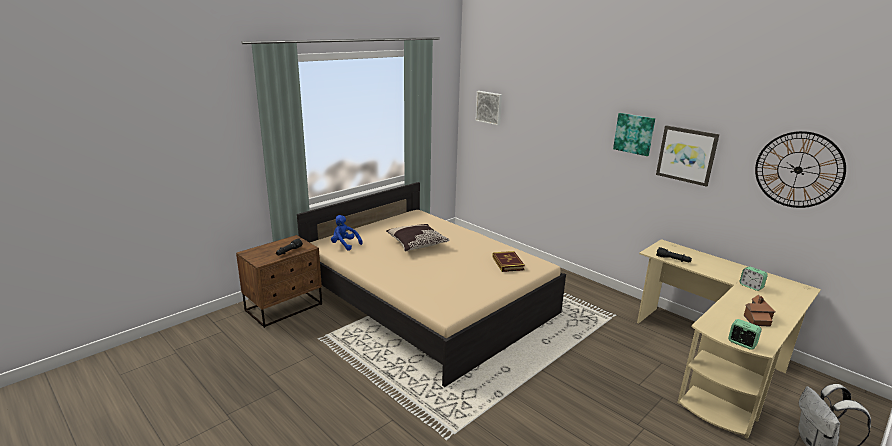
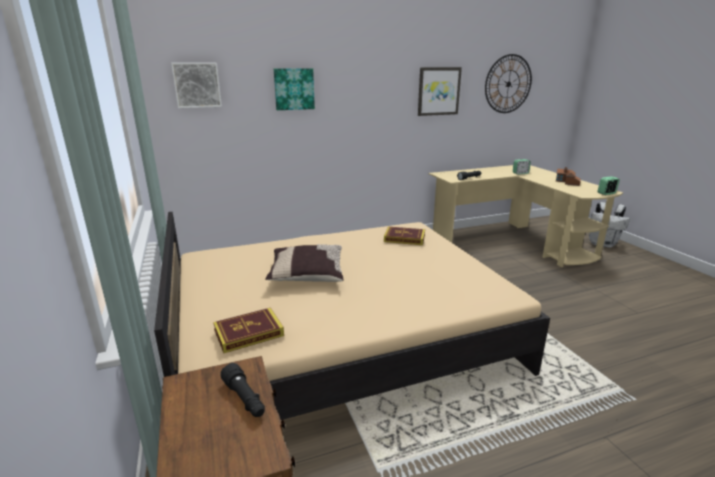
camera: 65 degrees left, 0 degrees up
blue plush toy [331,215,363,251] -> book [213,308,284,353]
picture [613,113,655,156] -> picture moved to [274,68,315,110]

